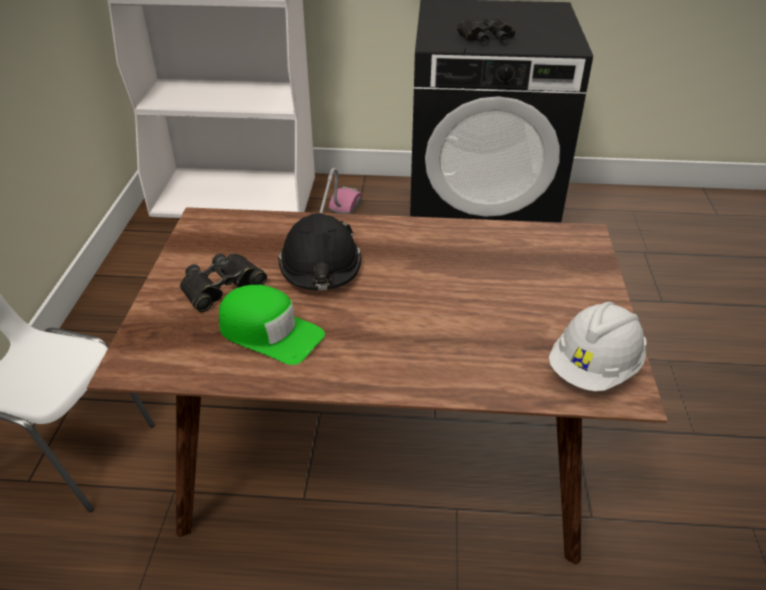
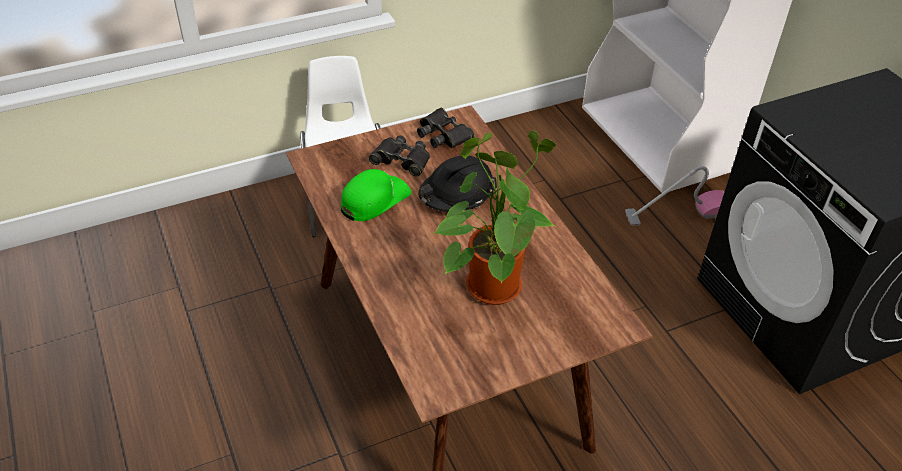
camera: 60 degrees right, 5 degrees up
green cap [219,285,325,365] -> green cap turned 135 degrees counterclockwise [341,169,412,221]
black binoculars [457,17,515,46] -> black binoculars moved to [417,108,475,148]
white hard hat [549,302,647,391] -> none
none -> potted plant [434,130,557,305]

